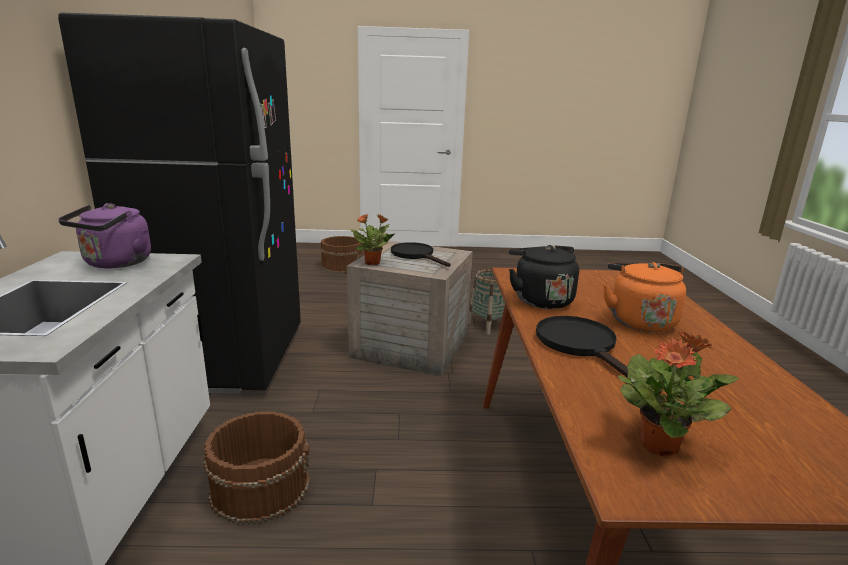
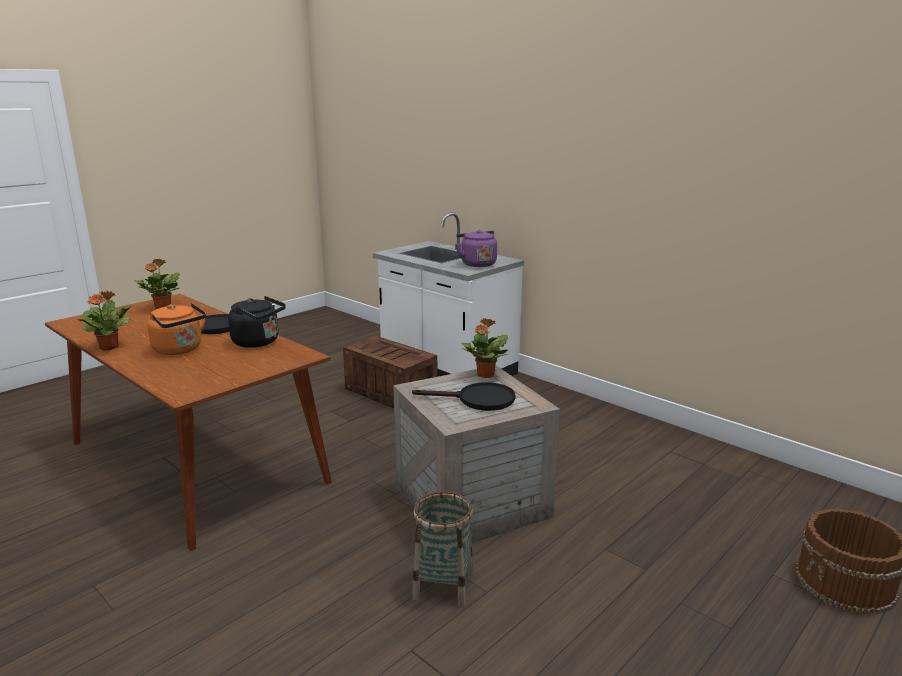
camera: 135 degrees right, 0 degrees up
black fridge [58,13,301,394] -> none
brown bucket [203,411,310,525] -> crate [343,336,437,408]
none -> potted plant [75,291,132,351]

